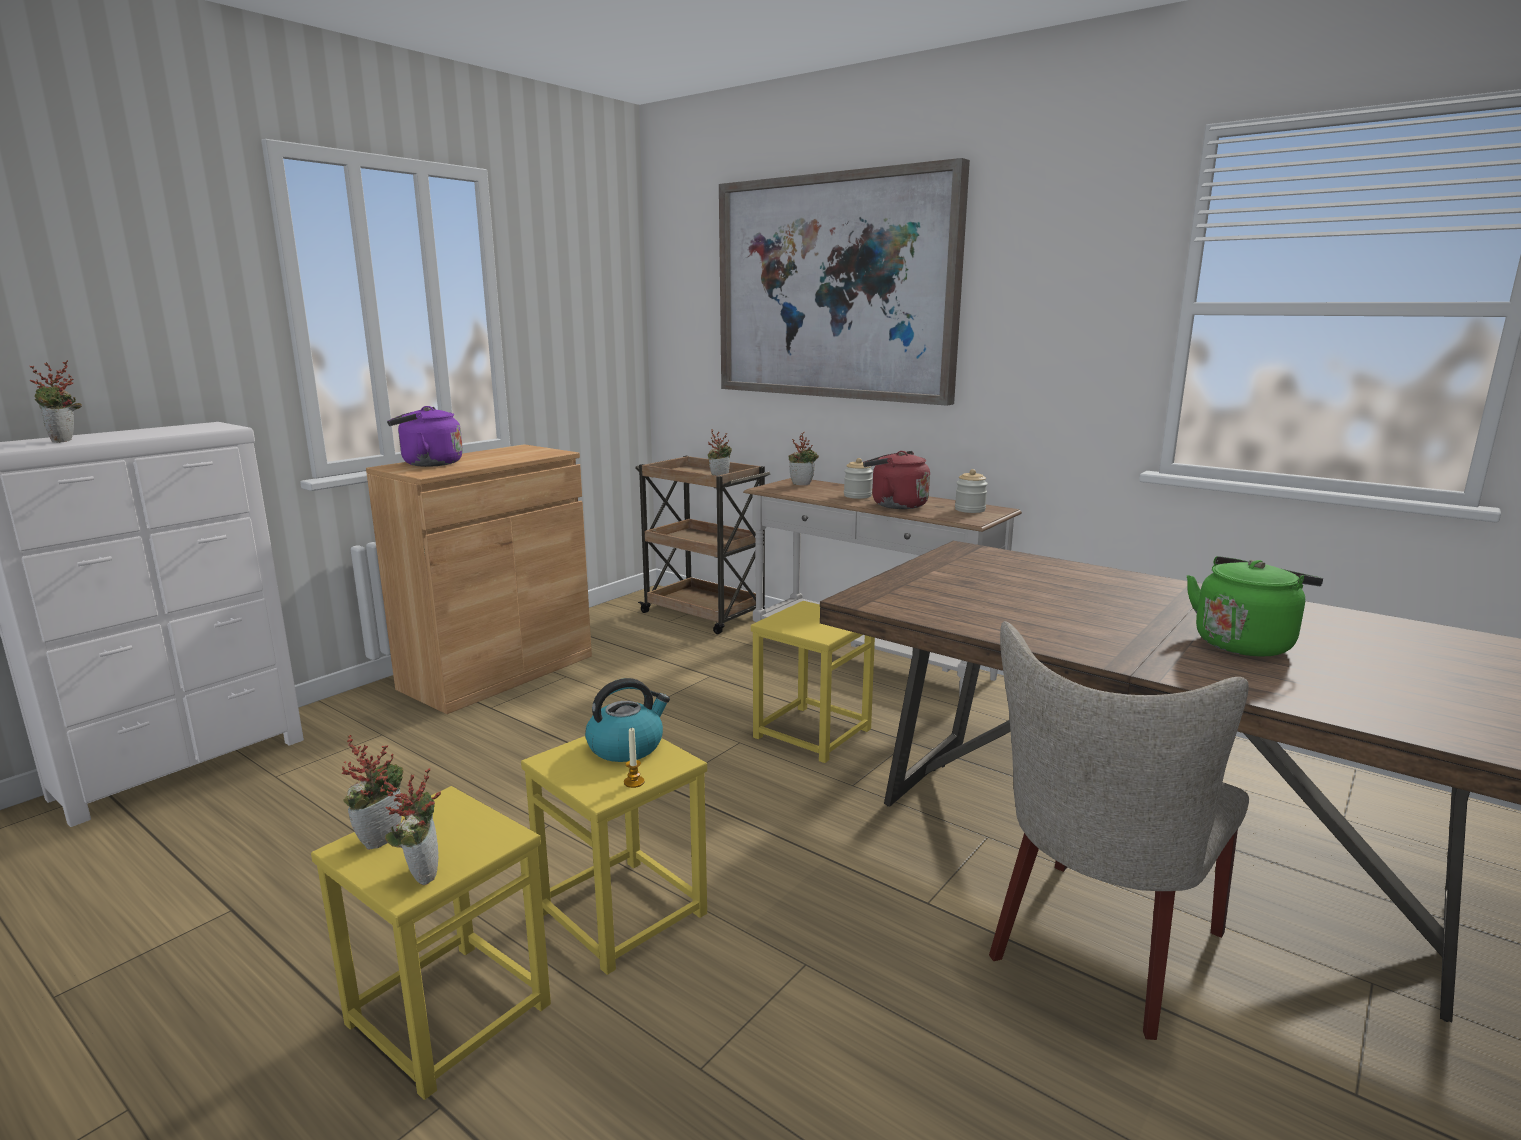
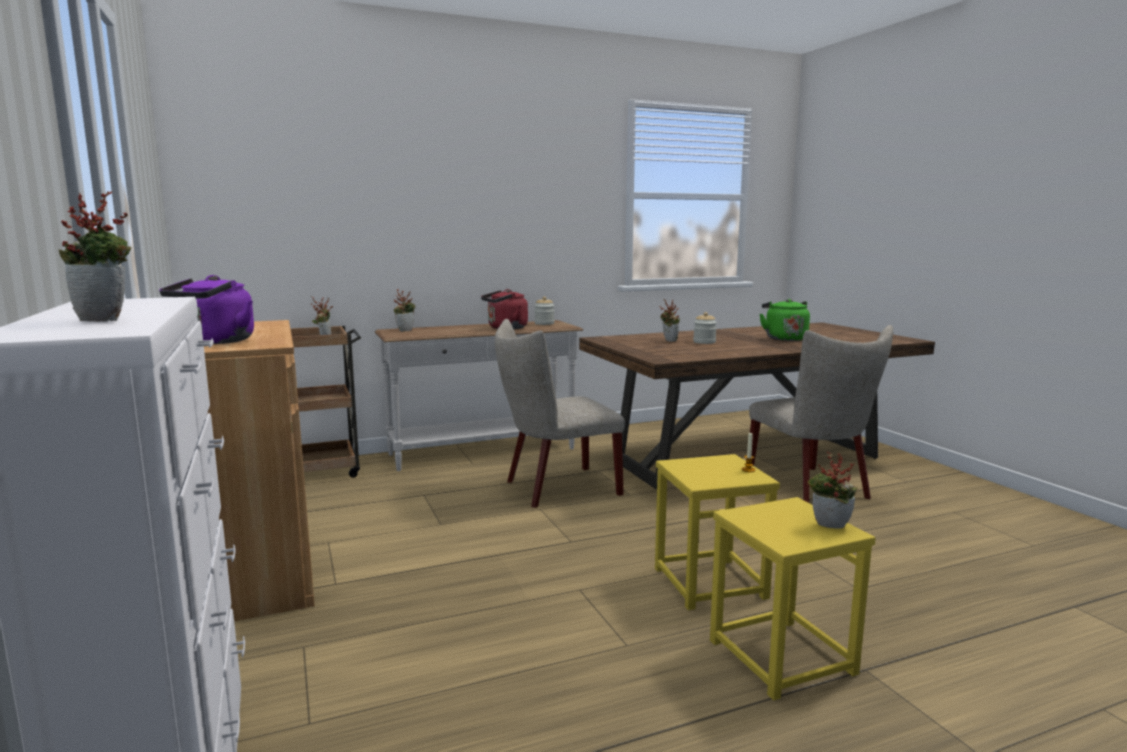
camera: 60 degrees left, 5 degrees down
potted plant [342,735,403,850] -> potted plant moved to [659,299,680,342]
kettle [585,678,670,762] -> none
picture [719,158,970,406] -> none
yellow stool [751,601,875,763] -> beige chair [495,319,625,508]
jar [844,458,873,499] -> jar moved to [693,312,717,344]

